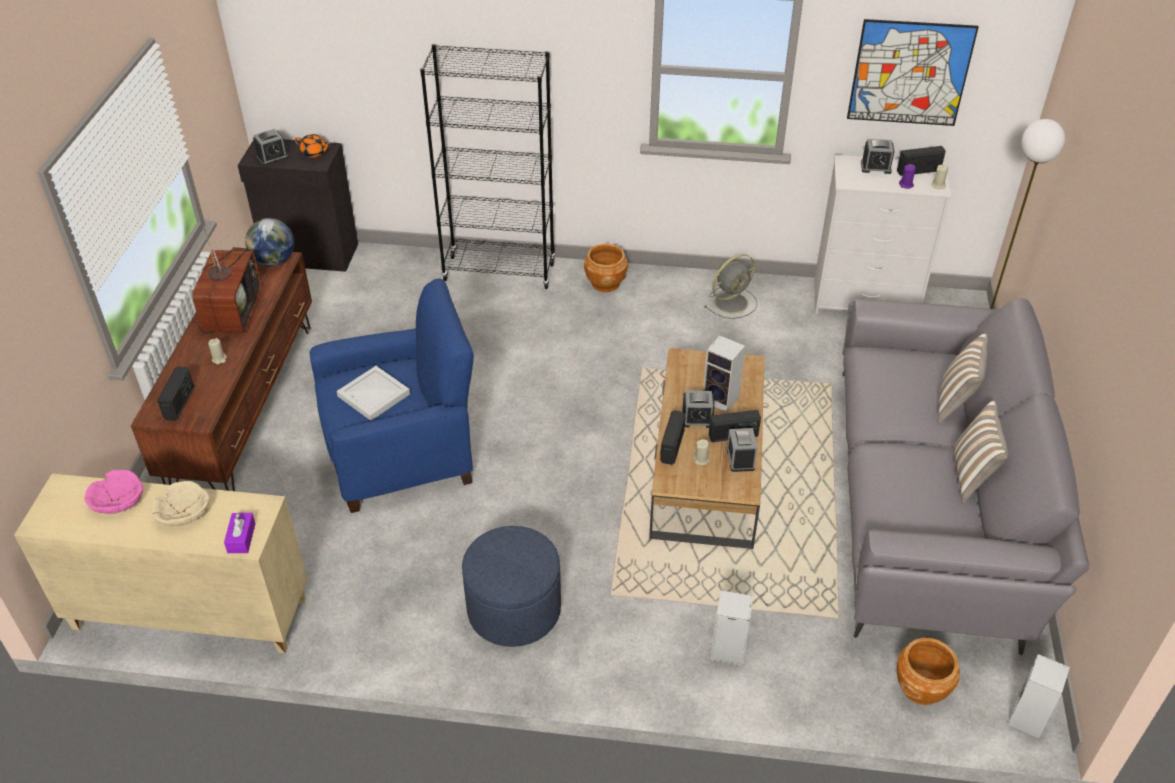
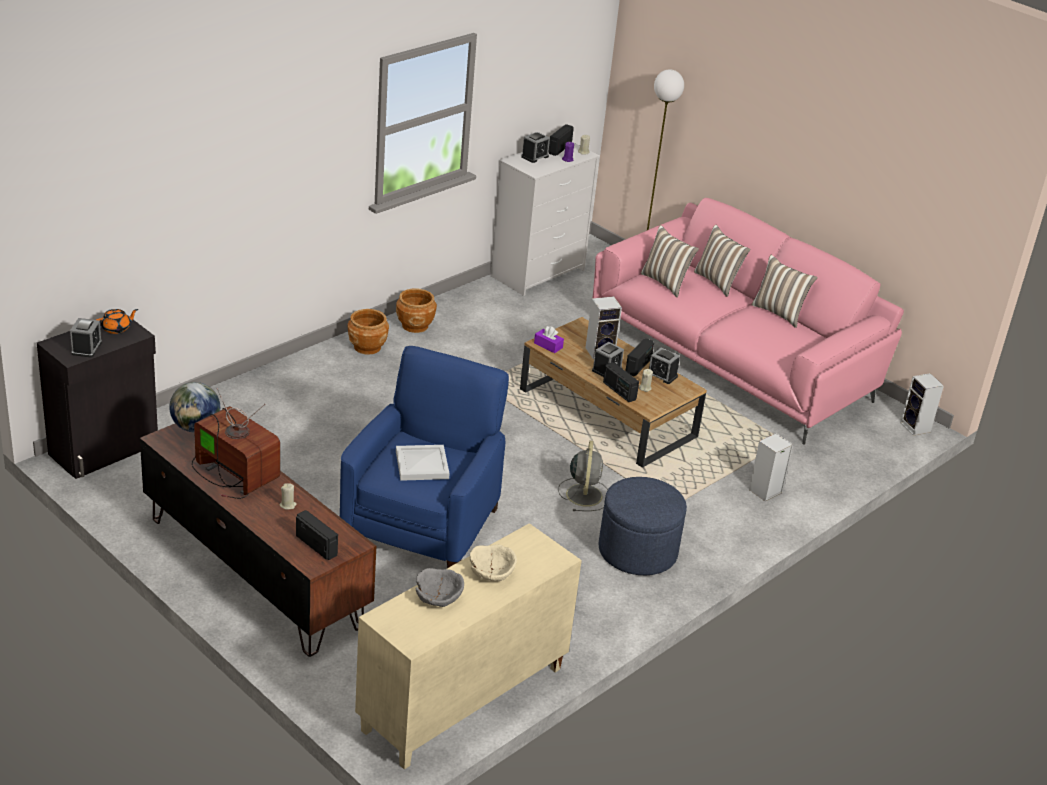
camera: 55 degrees left, 10 degrees down
pink bowl [85,470,143,514] -> grey bowl [415,568,464,607]
purple tissue box [224,512,256,553] -> purple tissue box moved to [534,326,564,353]
black bookcase [420,44,555,289] -> none
grey fan [704,254,757,319] -> grey fan moved to [558,441,608,511]
grey sofa [842,298,1089,655] -> pink sofa [592,198,904,444]
picture [847,19,979,126] -> none
brown planter [897,638,960,705] -> brown planter moved to [396,288,437,333]
none -> pillow [641,225,699,297]

